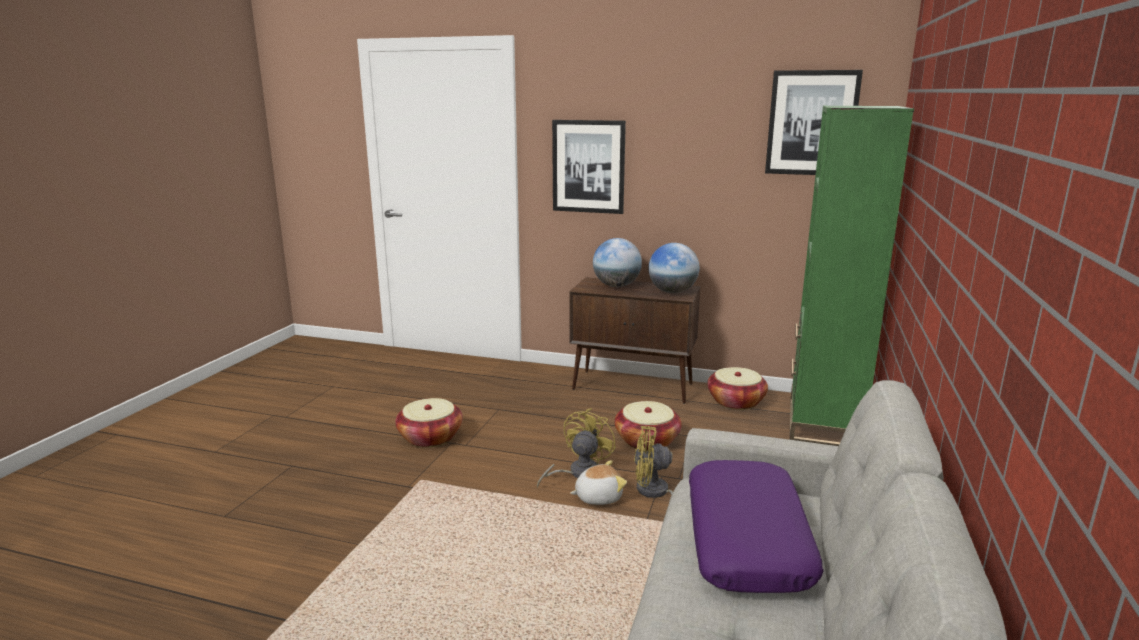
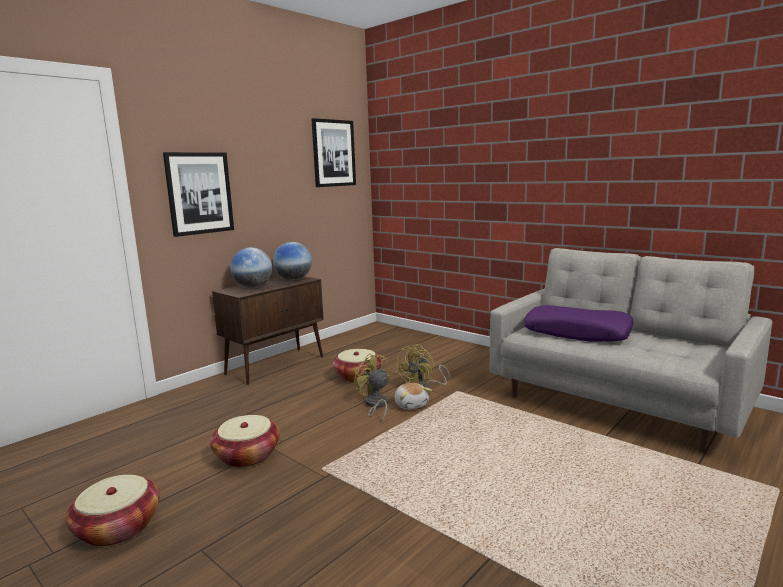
camera: 65 degrees left, 5 degrees down
plush toy [570,460,627,505] -> plush toy turned 150 degrees clockwise [395,383,432,410]
basket [707,367,768,410] -> basket moved to [65,475,160,547]
green bookcase [790,106,914,446] -> none

